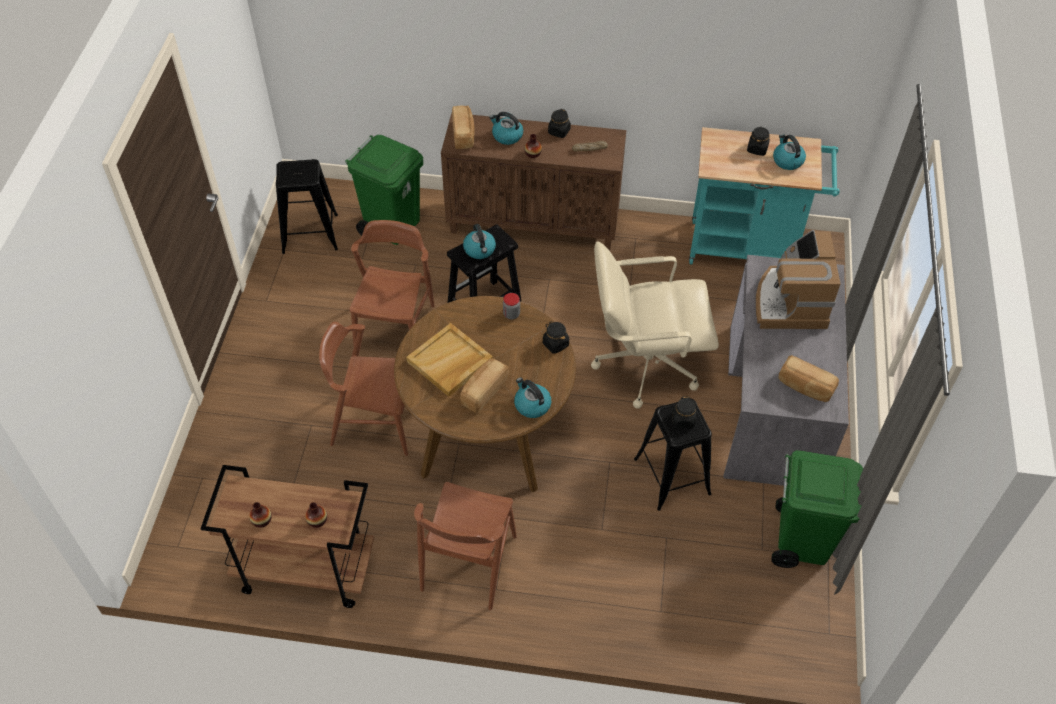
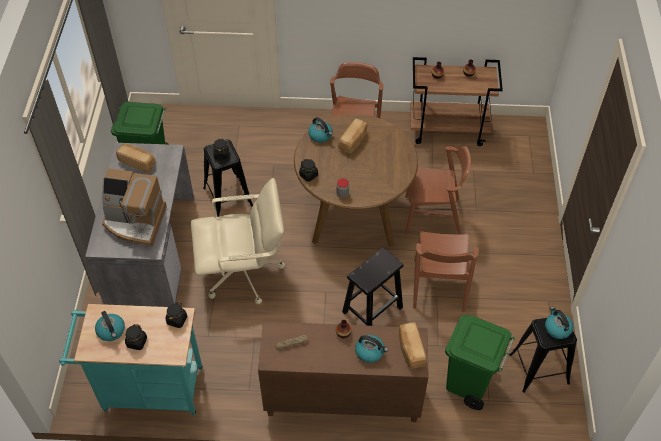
camera: 175 degrees right, 0 degrees up
beige tray [406,323,493,397] -> none
kettle [463,224,496,259] -> kettle moved to [545,307,573,339]
black jar [548,109,571,138] -> black jar moved to [165,302,187,328]
coffee machine [756,230,841,329] -> coffee machine turned 105 degrees clockwise [102,168,167,246]

